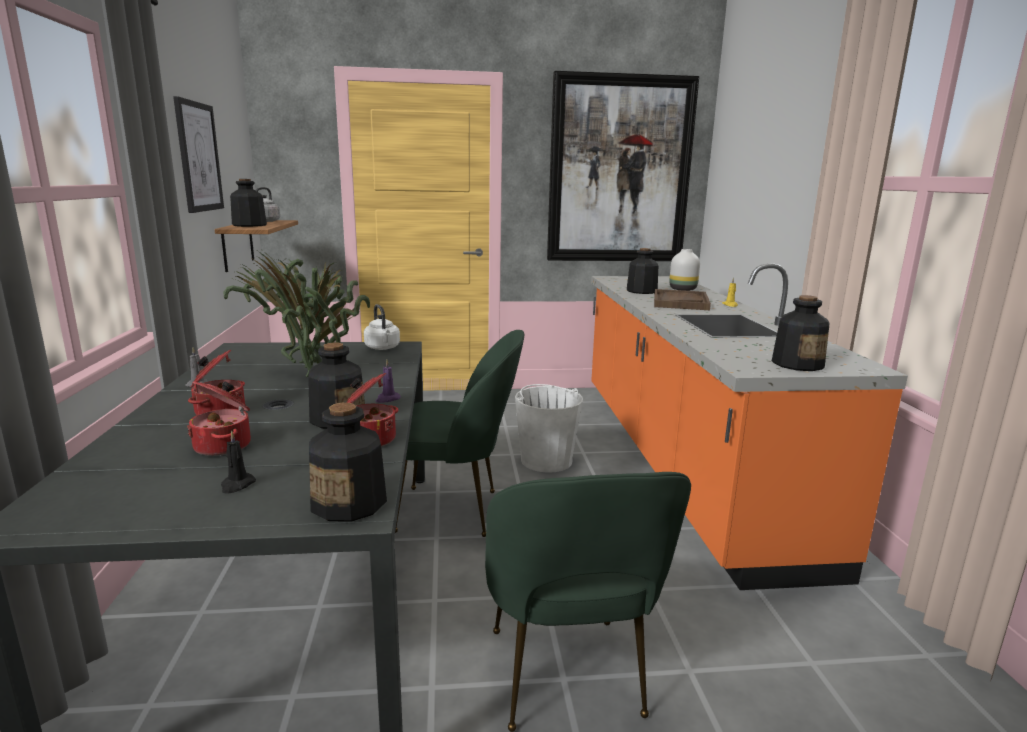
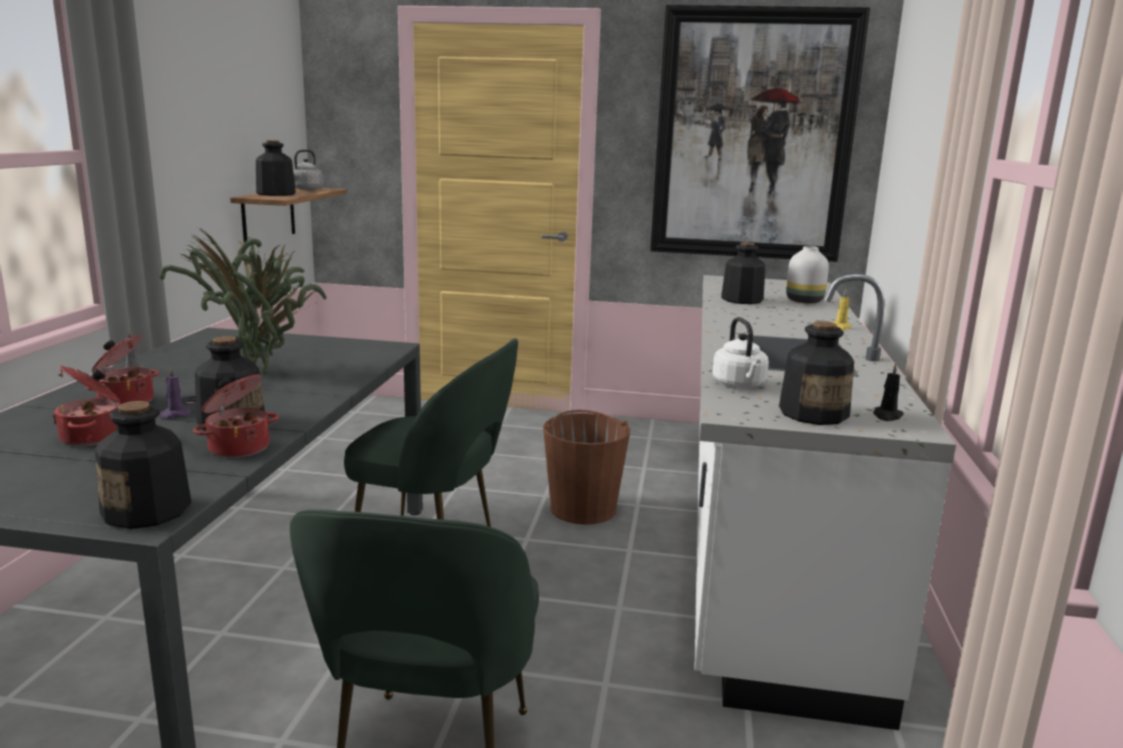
camera: 15 degrees right, 0 degrees up
picture [173,96,224,213] -> none
black candle [221,431,256,494] -> black candle moved to [873,363,904,421]
white kettle [364,304,400,350] -> white kettle moved to [713,317,769,388]
purple candle [376,360,401,403] -> purple candle moved to [157,366,191,418]
white bucket [515,384,583,473] -> brown bucket [543,410,630,525]
orange counter [591,263,908,590] -> white counter [694,274,956,730]
brown tray [654,289,711,310] -> none

